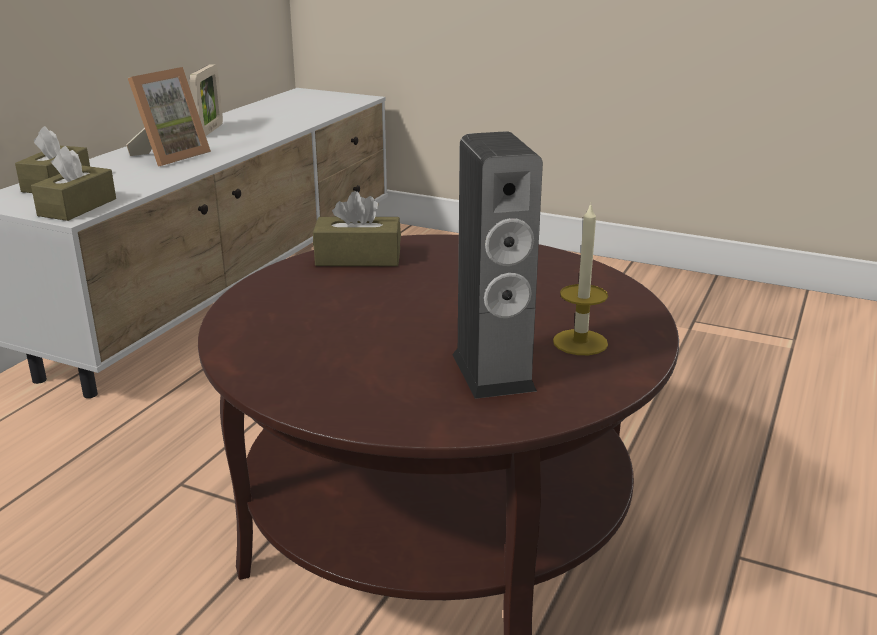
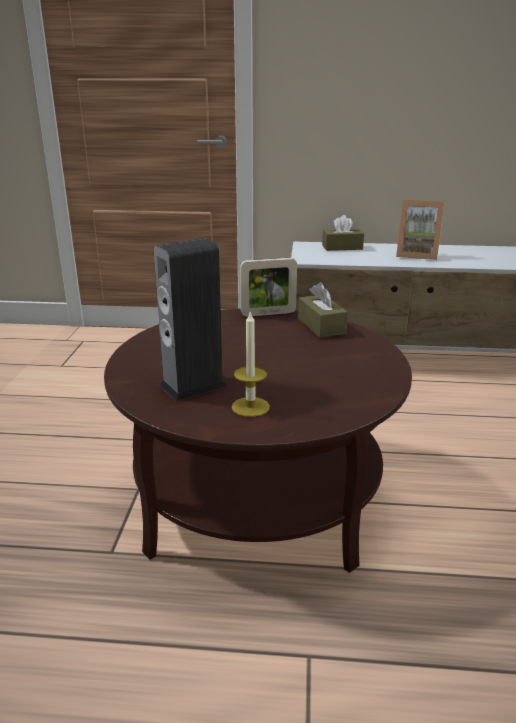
camera: 70 degrees right, 0 degrees up
brown tissue box [31,146,116,221] -> none
picture frame [190,64,223,136] -> picture frame moved to [240,258,297,317]

